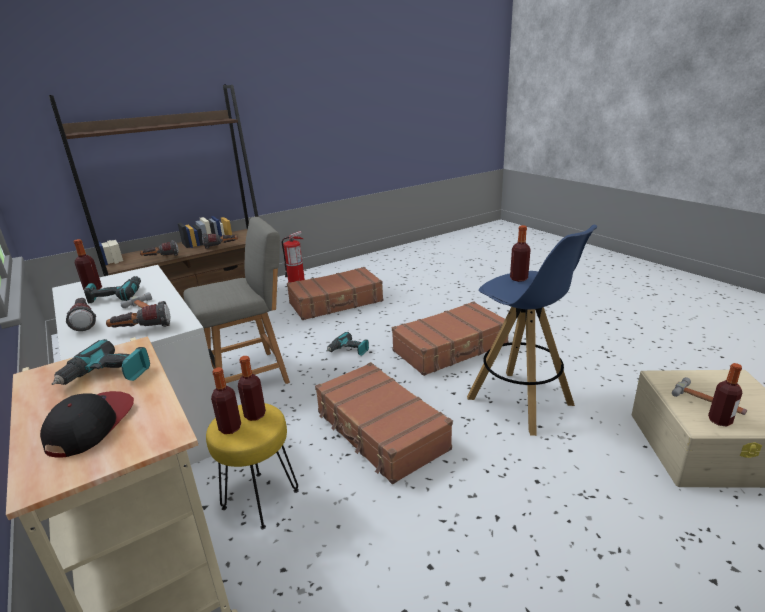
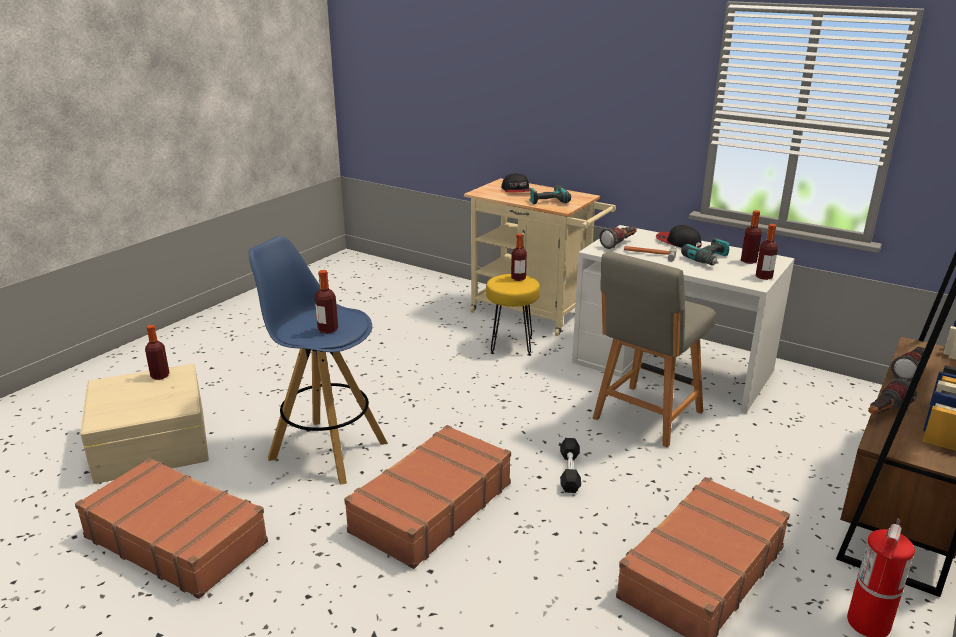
camera: 155 degrees right, 0 degrees up
flashlight [66,298,96,331] -> cap [656,225,701,248]
bottle [238,356,266,421] -> bottle moved to [756,224,778,280]
brown suitcase [315,362,453,484] -> brown suitcase moved to [75,458,268,599]
power drill [327,332,369,356] -> black dumbbell [560,438,581,493]
hammer [672,377,747,415] -> none

